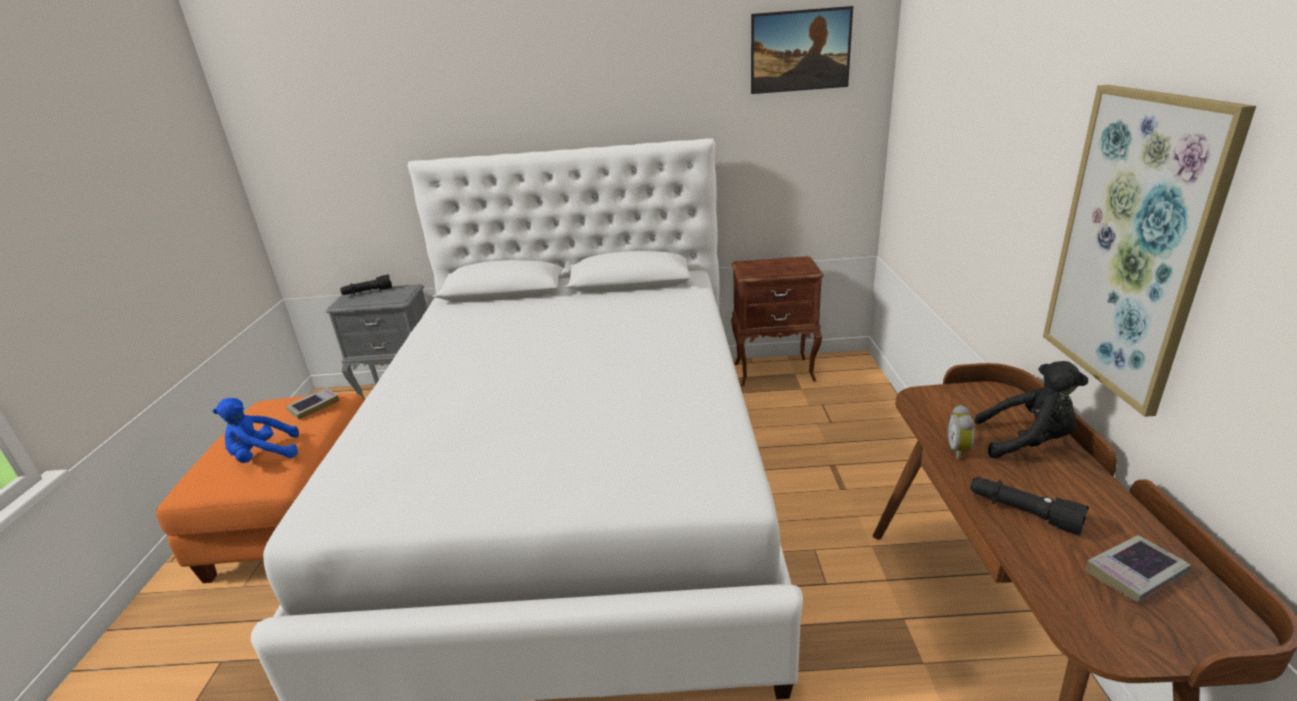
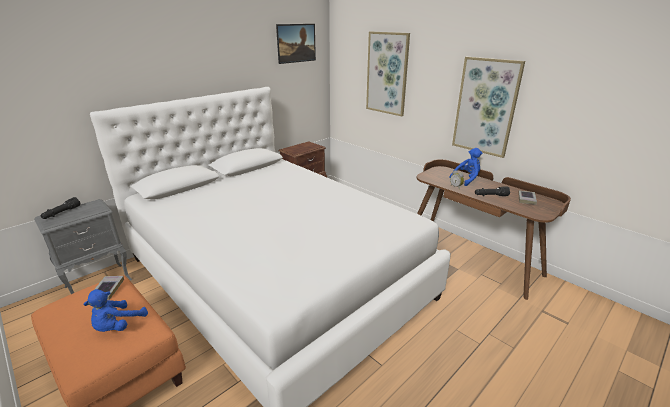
camera: 45 degrees left, 0 degrees up
black plush toy [974,361,1088,459] -> blue plush toy [449,148,482,186]
none -> picture [366,32,410,116]

